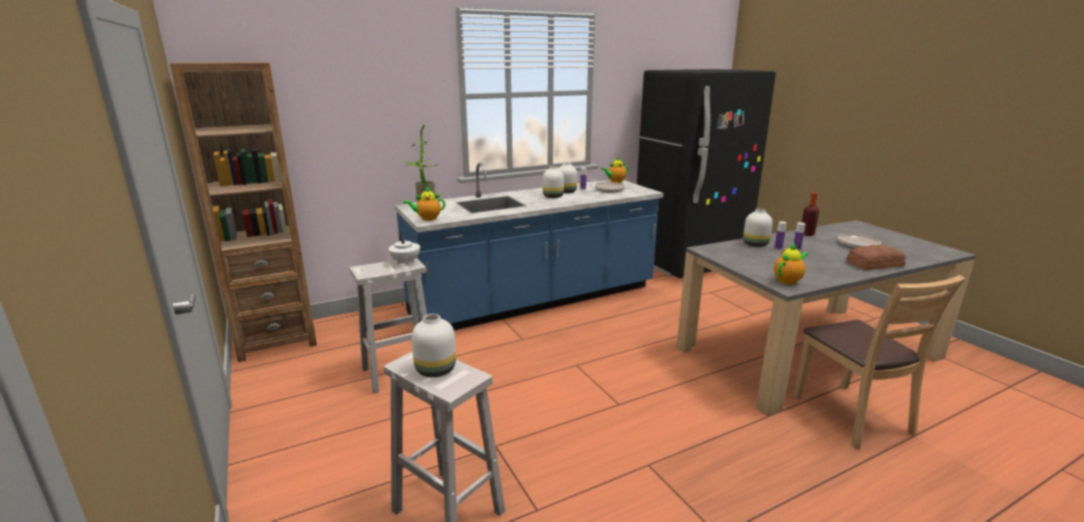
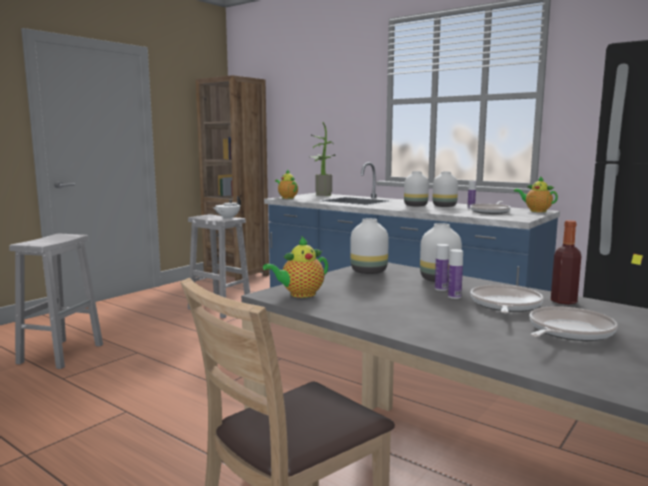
camera: 65 degrees right, 10 degrees down
white vase [411,314,456,377] -> white vase moved to [350,218,389,274]
teapot [774,243,808,285] -> teapot turned 120 degrees clockwise [263,236,328,298]
bread [846,245,906,270] -> none
none -> frying pan [471,285,543,313]

